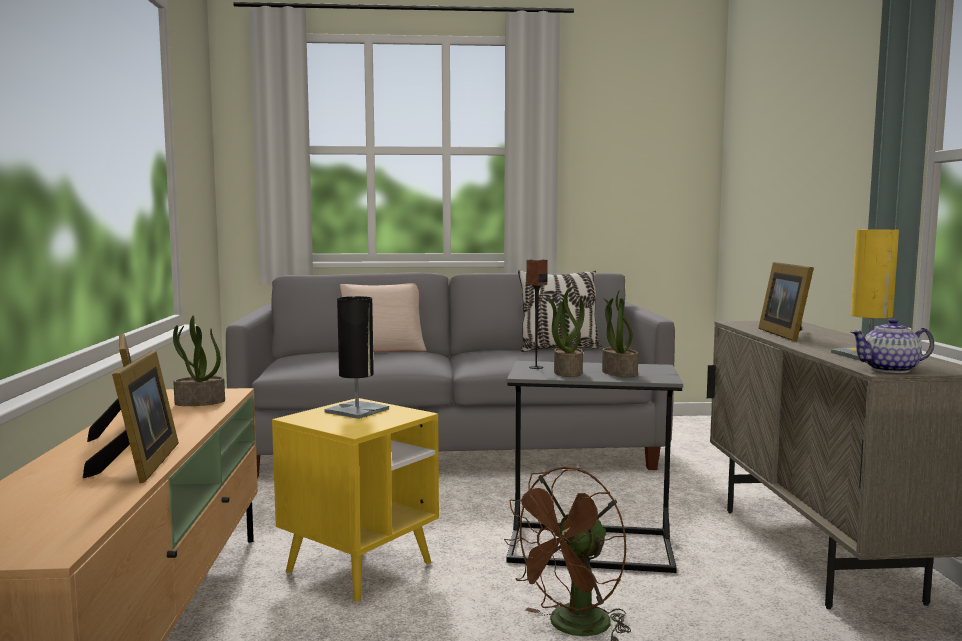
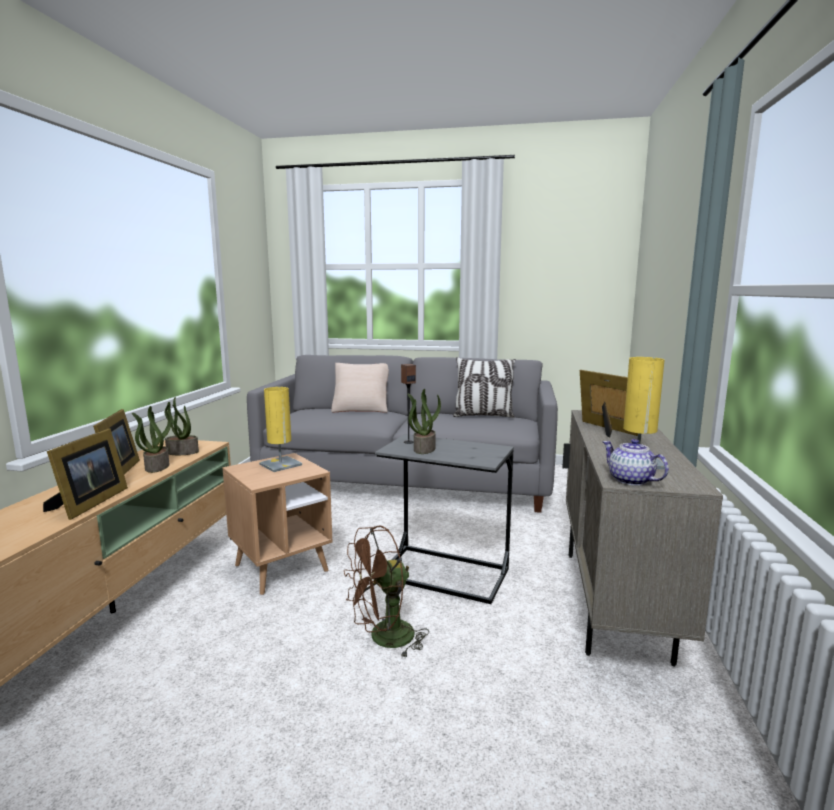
camera: 15 degrees right, 5 degrees up
yellow side table [272,398,439,603] -> brown side table [223,453,332,596]
black table lamp [325,296,389,419] -> yellow table lamp [259,387,302,472]
potted plant [602,290,638,377] -> potted plant moved to [132,406,171,473]
picture frame [758,262,814,342] -> picture frame turned 135 degrees clockwise [580,370,638,438]
teapot [850,318,934,373] -> teapot turned 45 degrees clockwise [602,439,669,486]

